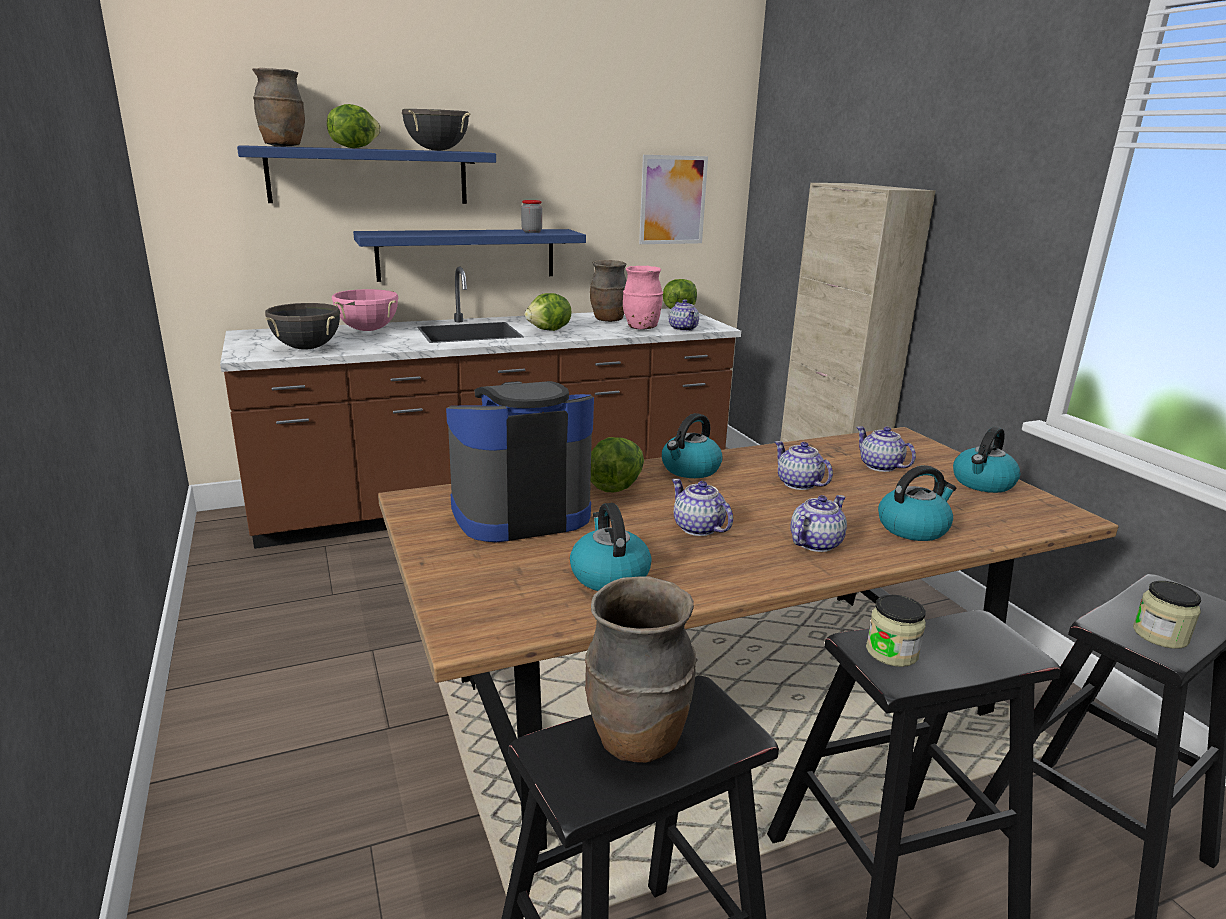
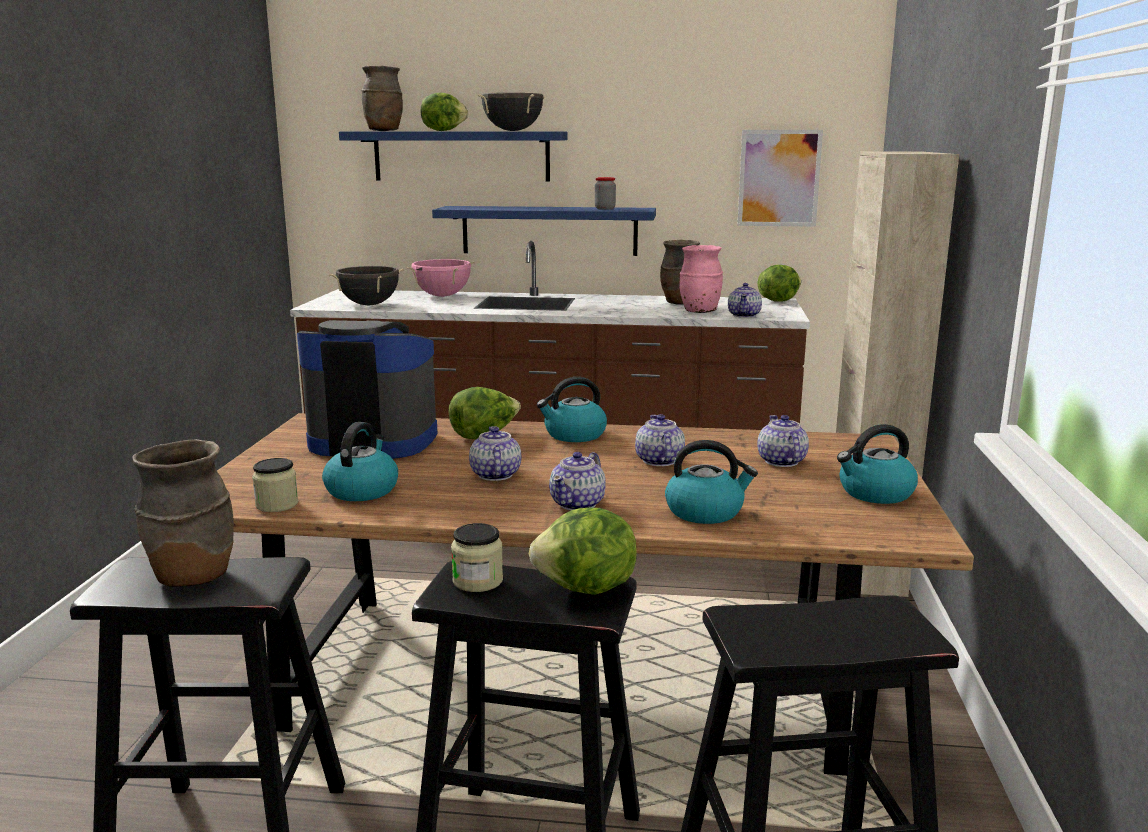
camera: 30 degrees right, 5 degrees down
lettuce [525,293,572,331] -> lettuce moved to [529,508,637,595]
teapot [791,495,847,552] -> teapot turned 135 degrees clockwise [549,452,606,510]
jar [1133,581,1201,649] -> jar moved to [252,458,298,512]

